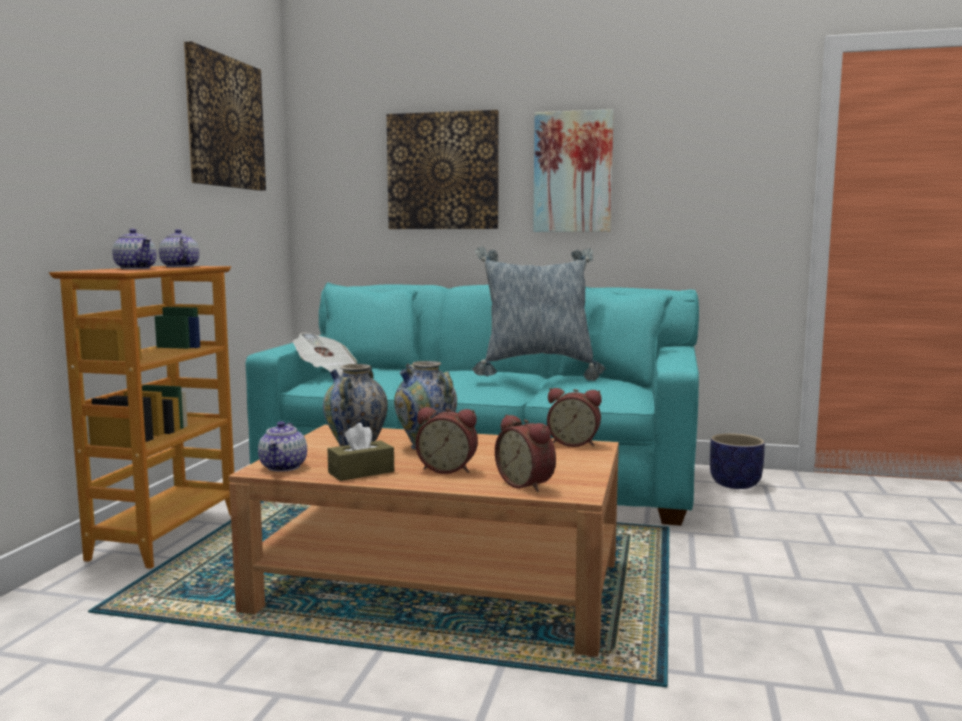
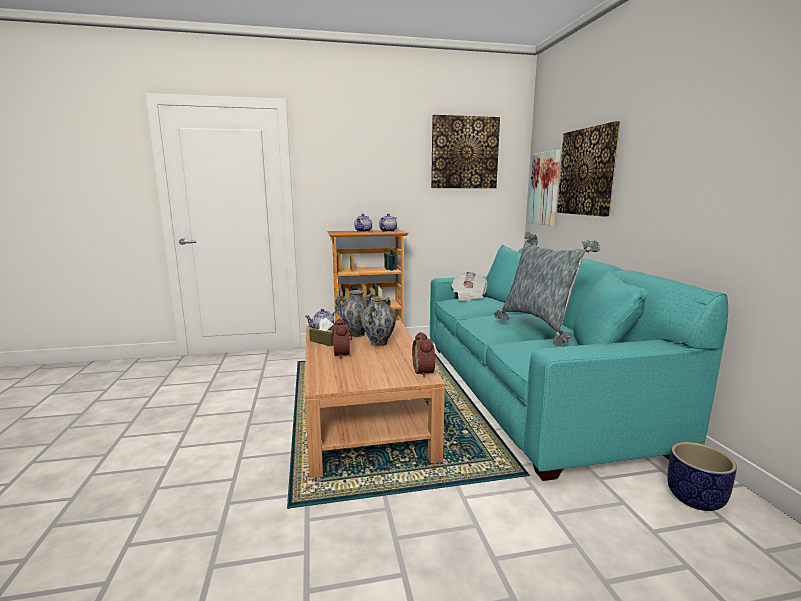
camera: 65 degrees right, 5 degrees up
alarm clock [495,414,556,492] -> none
picture [533,109,614,232] -> picture moved to [528,150,561,226]

